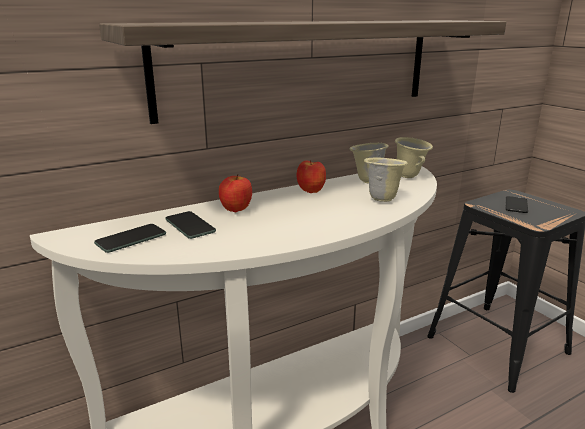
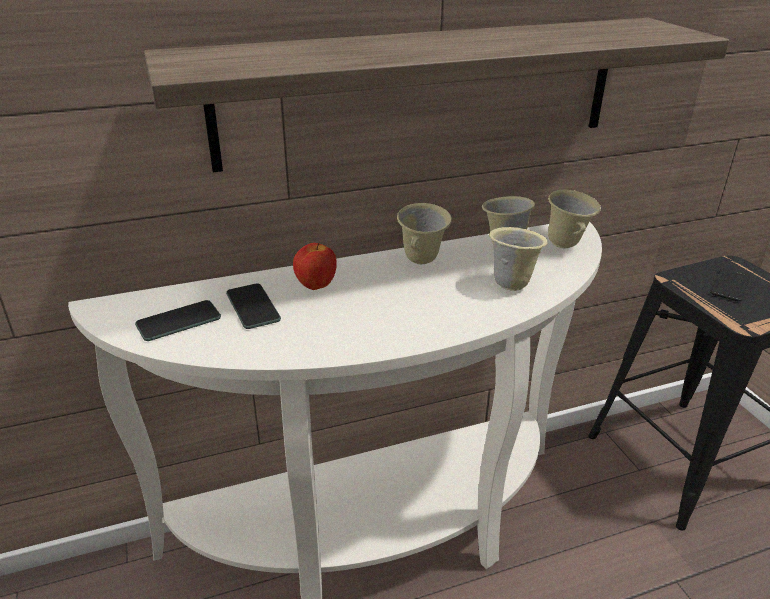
camera: 10 degrees right, 10 degrees up
apple [297,160,326,193] -> beige mug [397,203,452,264]

